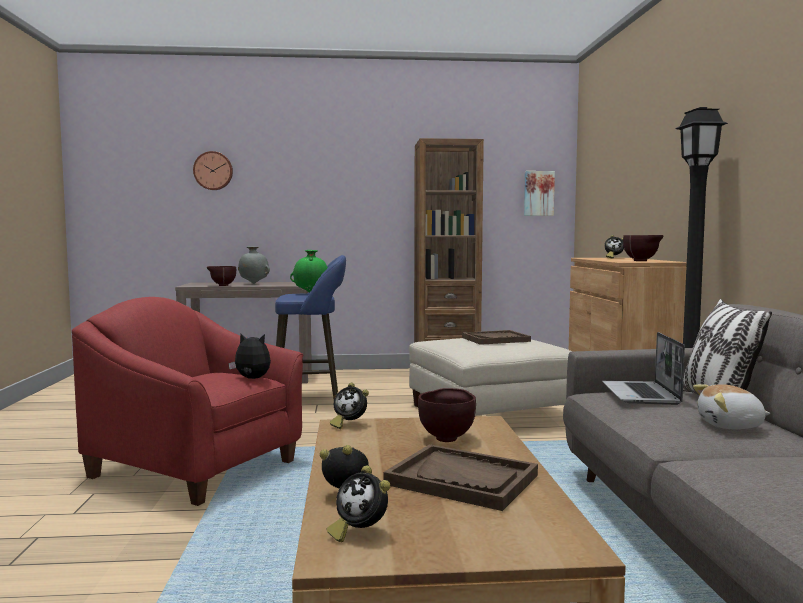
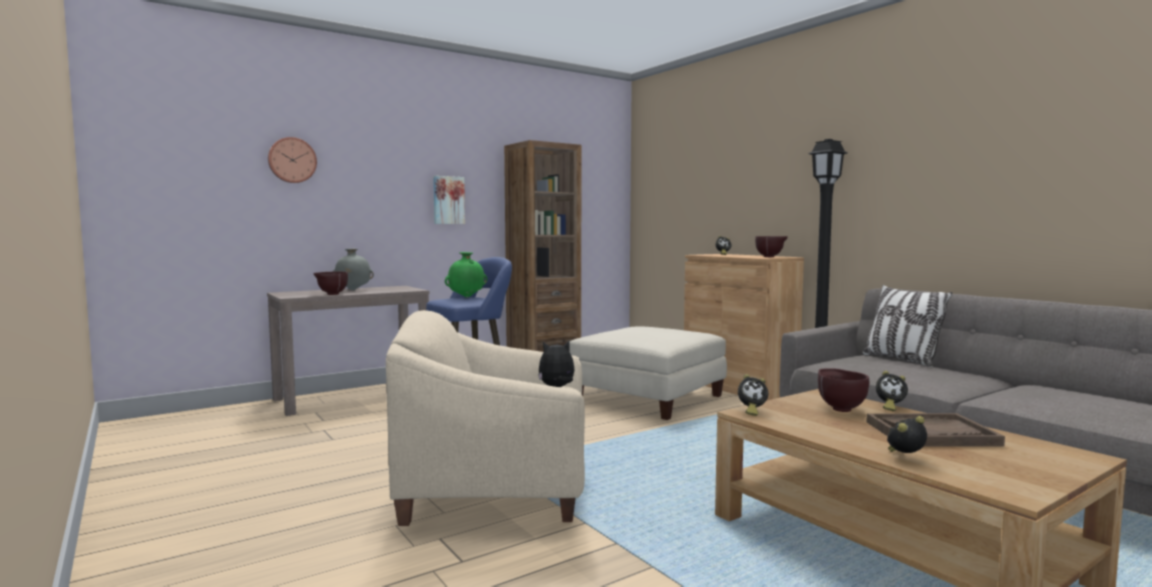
camera: 30 degrees left, 0 degrees up
red armchair [72,297,303,506] -> beige armchair [386,310,585,526]
alarm clock [327,465,390,542] -> alarm clock moved to [876,371,908,411]
brown tray [462,330,531,345] -> none
picture [524,171,555,216] -> picture moved to [433,176,465,224]
laptop [602,332,685,405] -> none
plush toy [693,384,770,429] -> none

